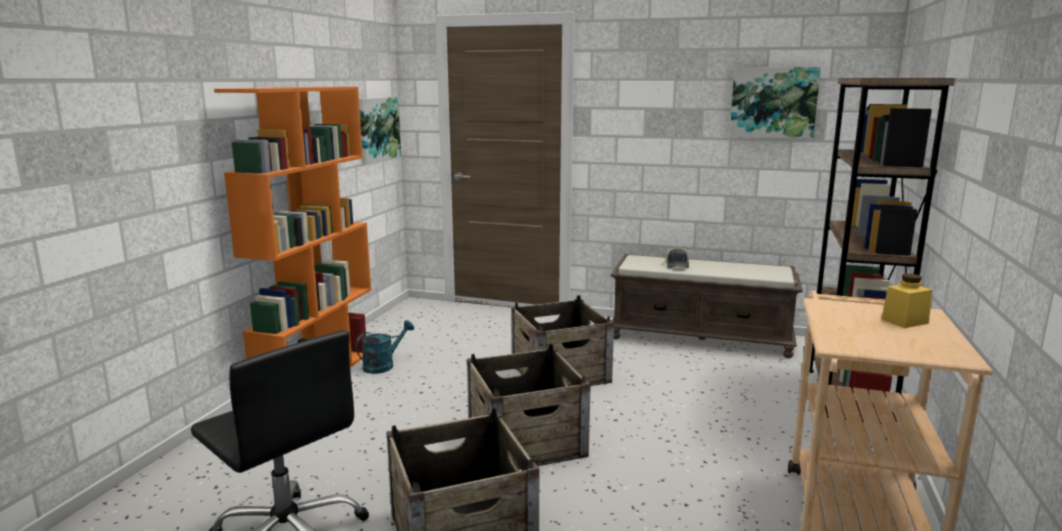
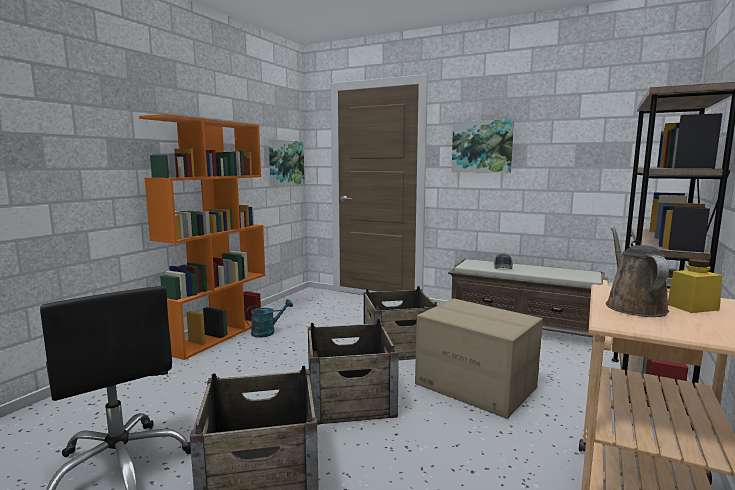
camera: 10 degrees right, 5 degrees down
picture [729,67,821,139] -> picture moved to [451,119,514,173]
none -> cardboard box [415,298,543,419]
none -> brown watering can [606,227,669,317]

